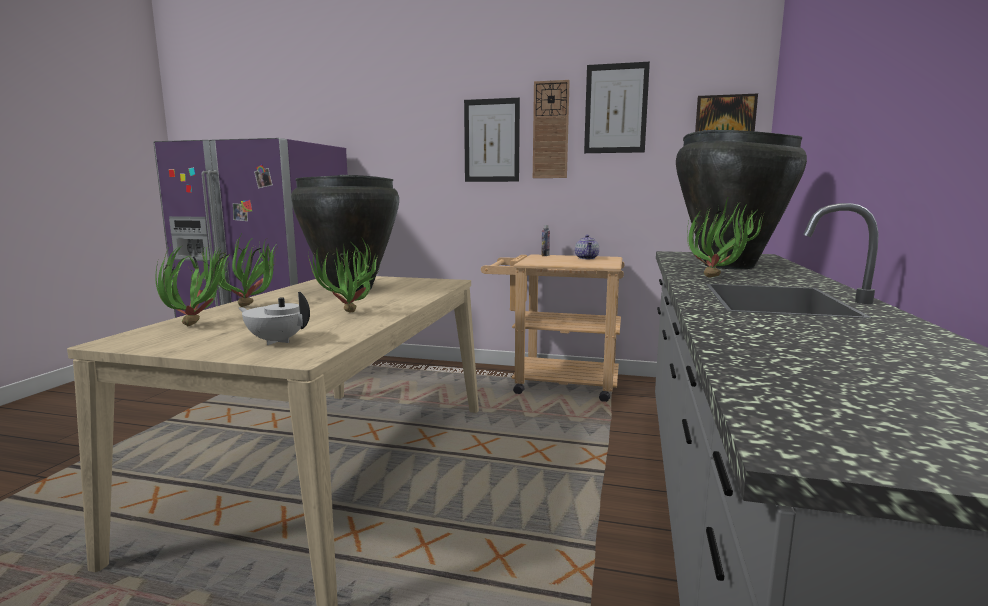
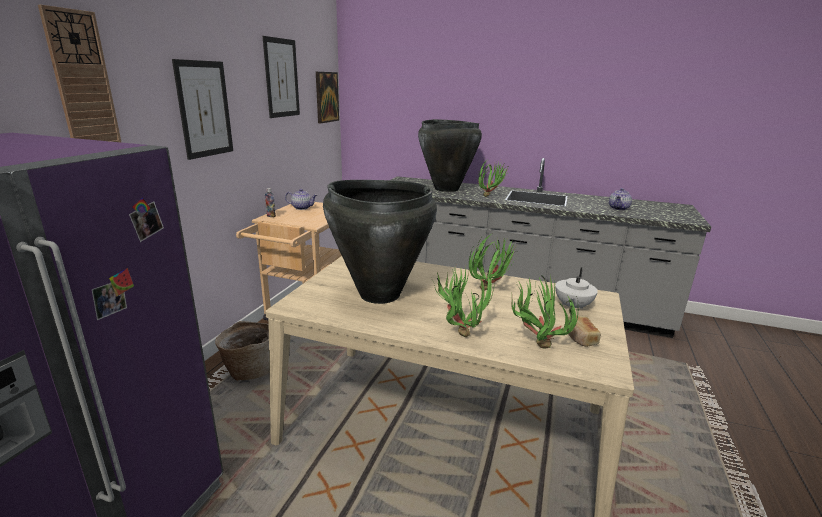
camera: 85 degrees left, 10 degrees up
wall clock [533,80,570,178] -> wall clock moved to [38,5,122,143]
none -> basket [215,321,269,381]
none -> bread [567,315,601,347]
none -> teapot [609,188,632,210]

